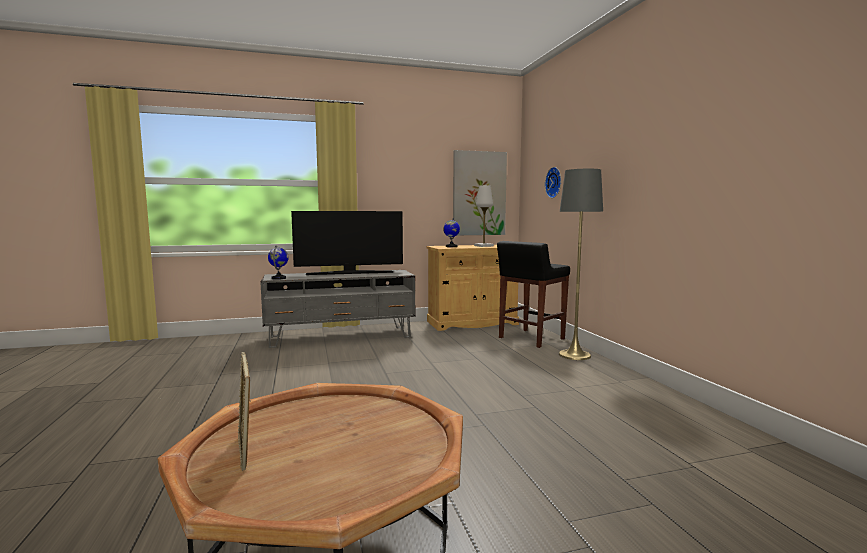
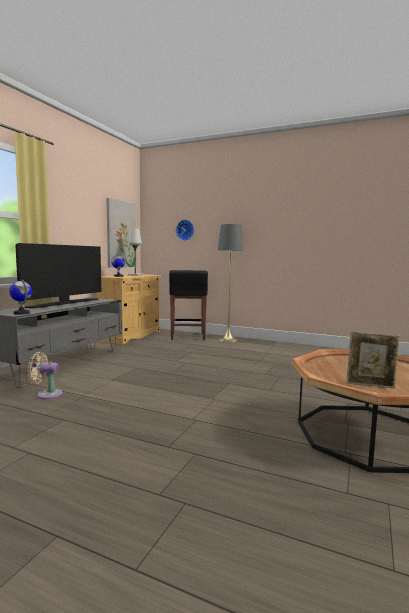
camera: 50 degrees left, 0 degrees up
none -> beige fan [27,352,62,399]

